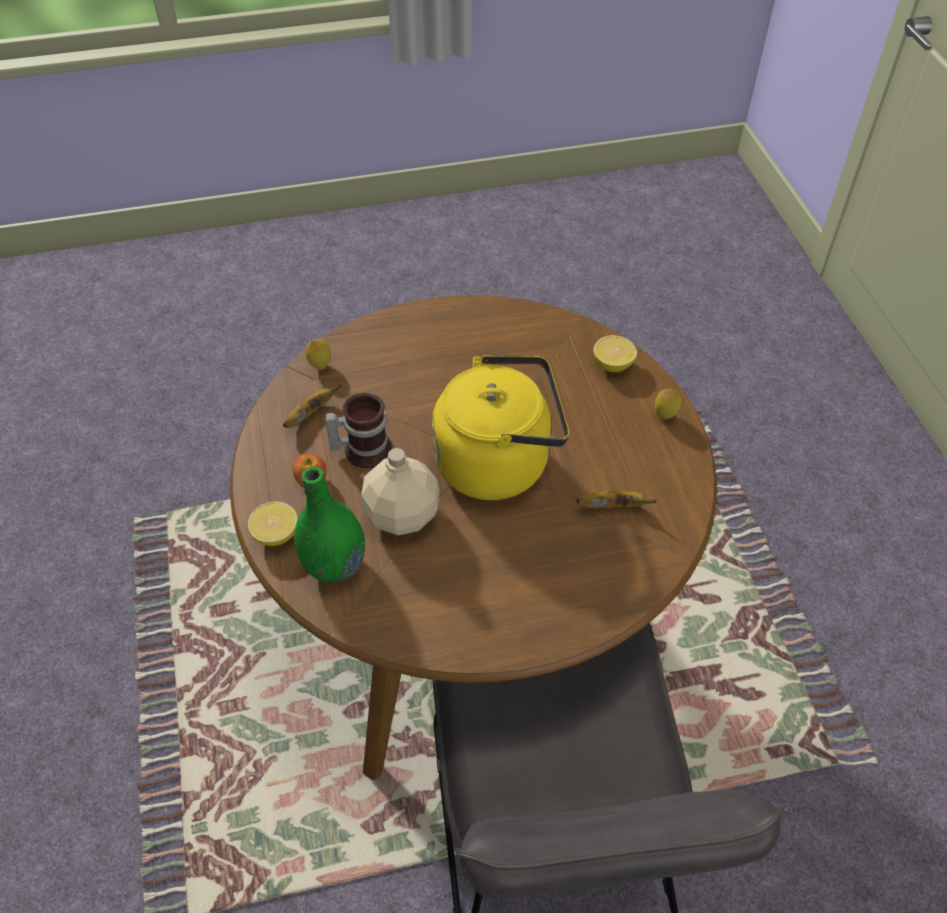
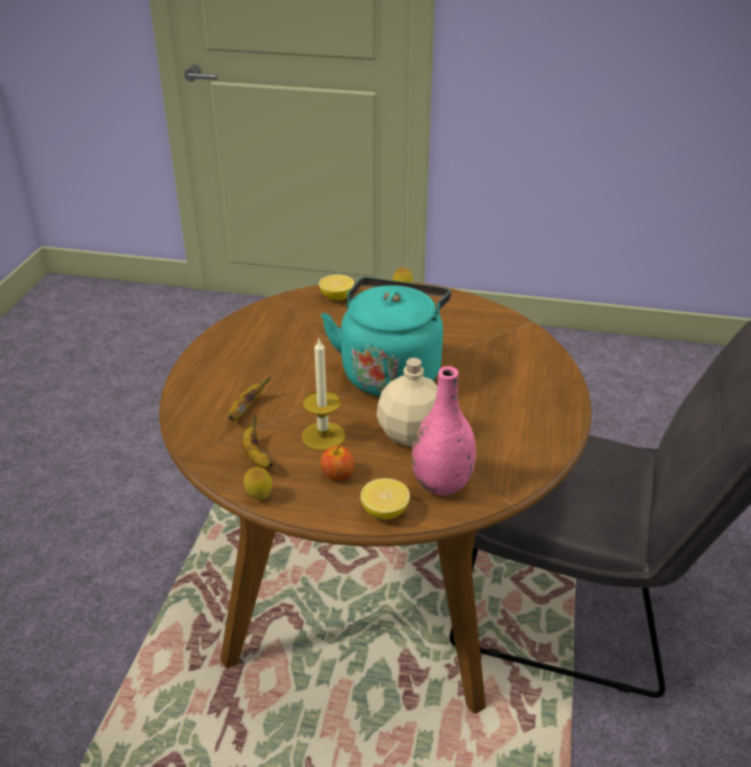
camera: 65 degrees left, 15 degrees down
green vase [294,467,365,582] -> pink vase [412,366,476,495]
lemon [305,339,331,370] -> lemon moved to [244,467,273,500]
mug [326,393,393,468] -> candle [301,339,345,451]
yellow kettle [432,355,569,500] -> turquoise kettle [321,277,451,396]
banana [576,490,657,508] -> banana moved to [228,376,271,421]

